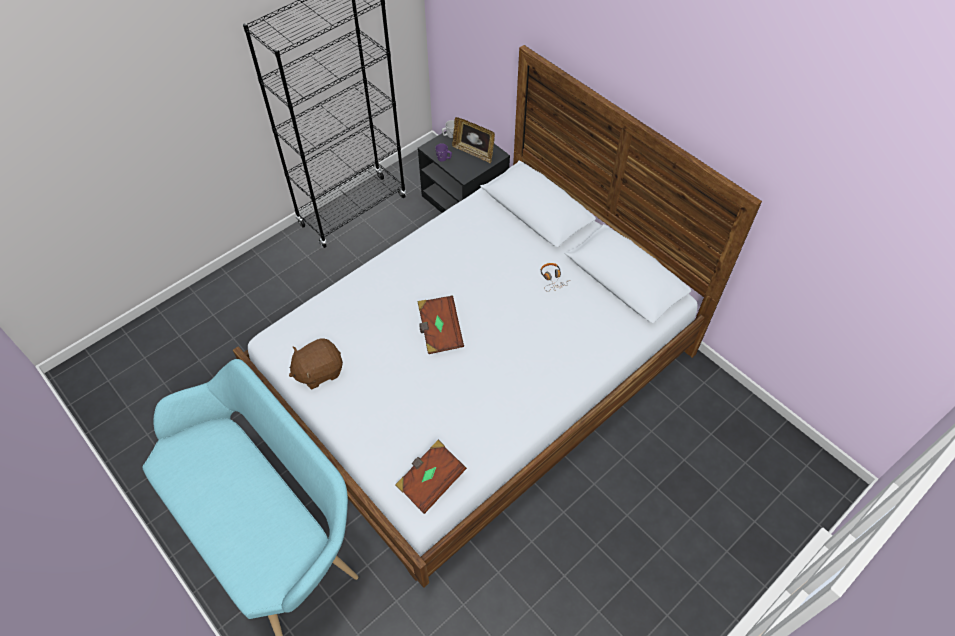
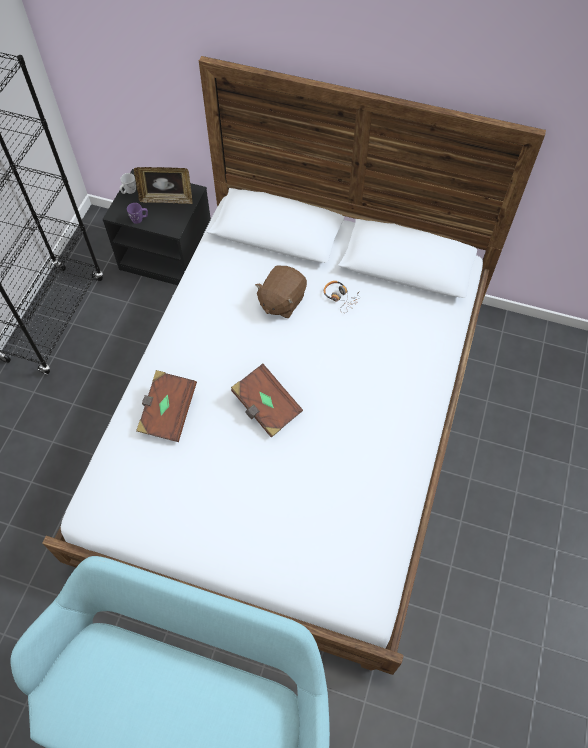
camera: 30 degrees left, 5 degrees up
brown plush toy [289,338,343,389] -> brown plush toy moved to [255,265,307,318]
brown book [395,440,467,514] -> brown book moved to [136,370,197,442]

